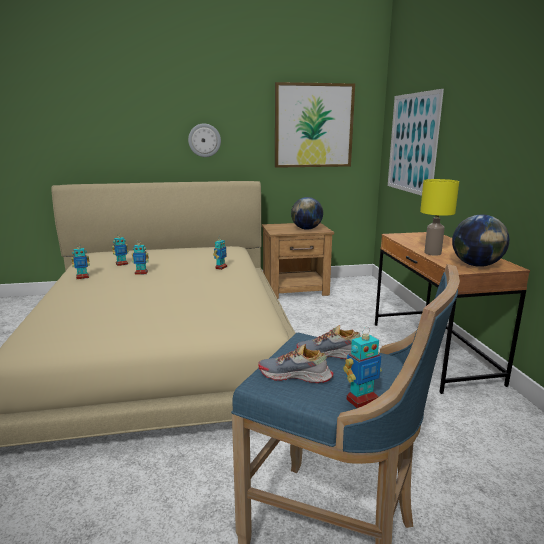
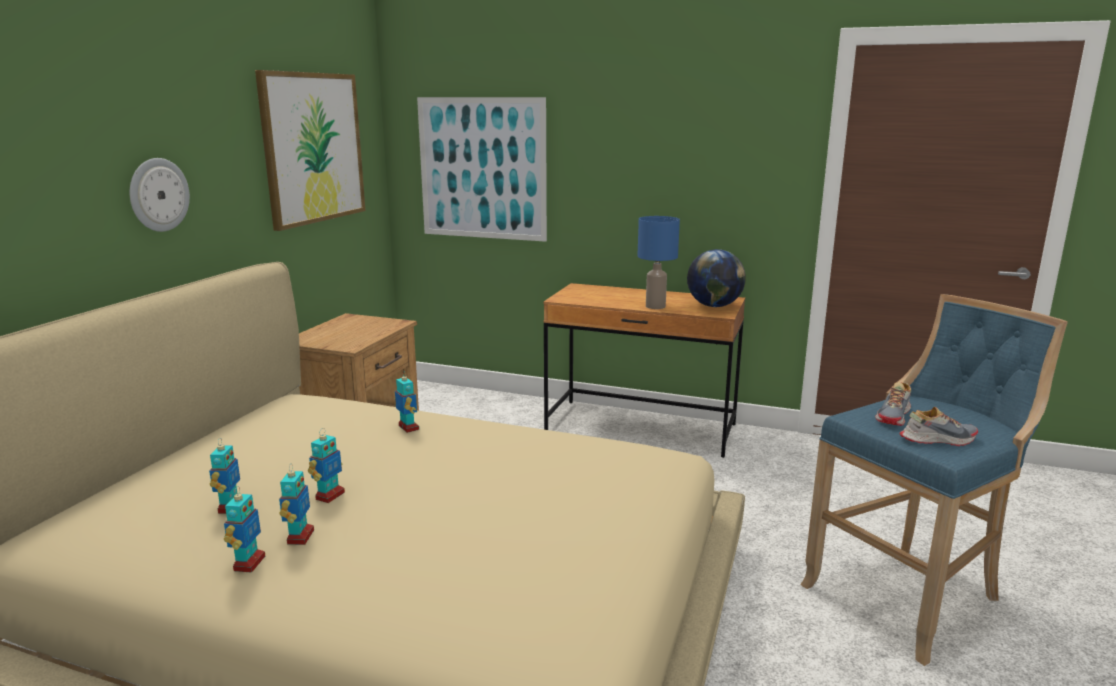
camera: 60 degrees left, 0 degrees up
shoe [258,344,334,383] -> shoe turned 135 degrees counterclockwise [899,407,978,446]
globe [291,197,323,230] -> none
toy robot [343,327,382,408] -> toy robot moved to [279,465,314,545]
yellow table lamp [420,179,459,256] -> blue table lamp [637,216,680,309]

